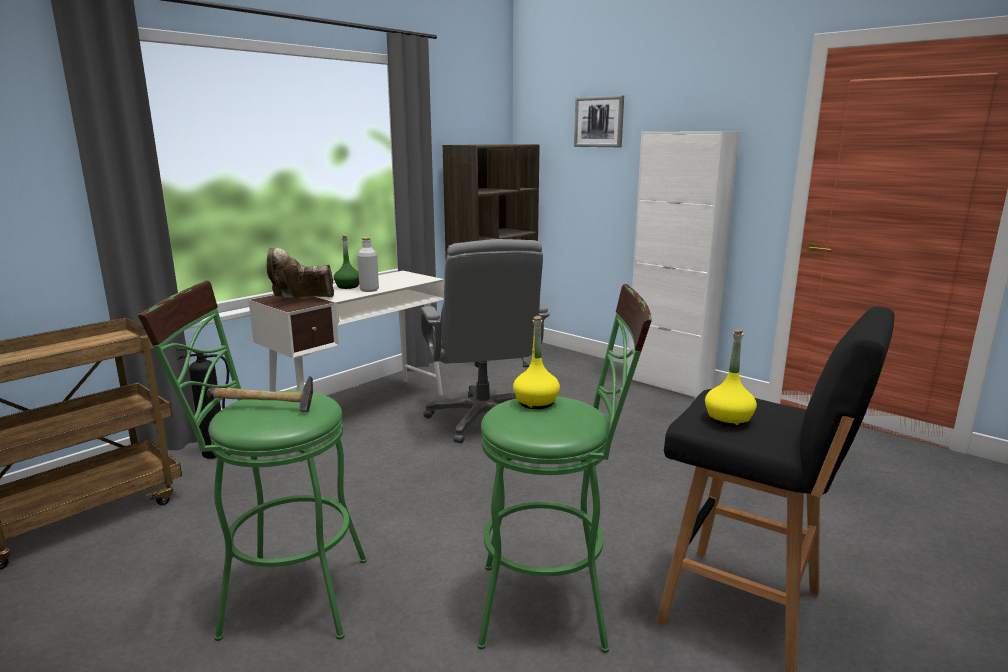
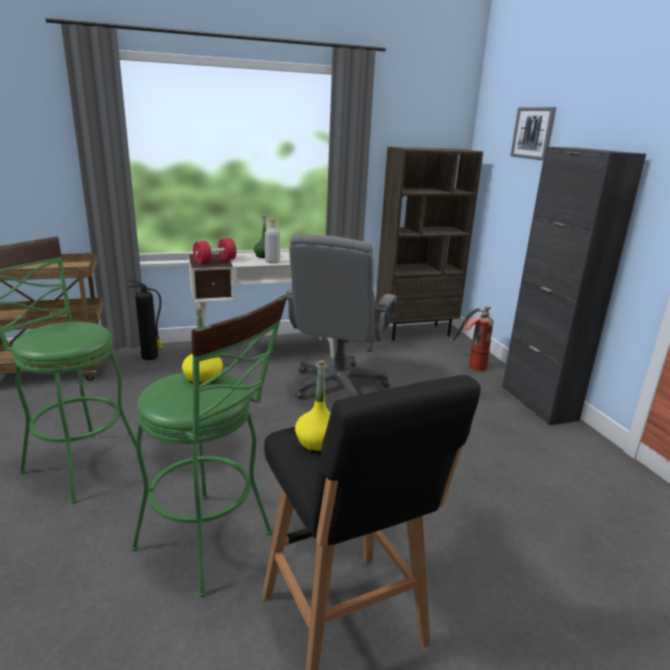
camera: 30 degrees right, 5 degrees up
hammer [206,376,313,412] -> none
brown boot [267,248,334,298] -> red dumbbell [193,238,237,264]
white cabinet [627,131,739,398] -> black cabinet [502,147,646,425]
none -> fire extinguisher [451,307,493,372]

